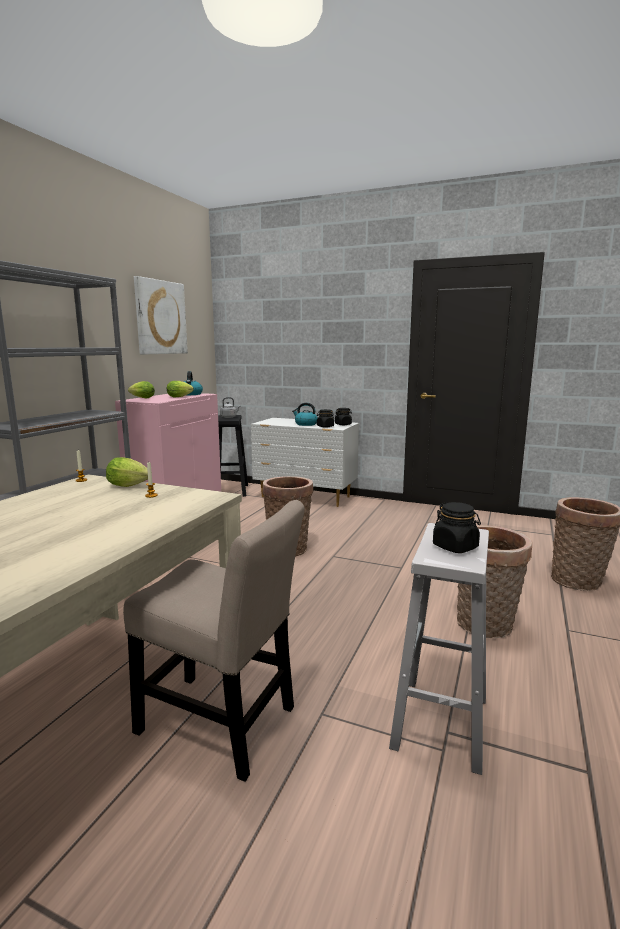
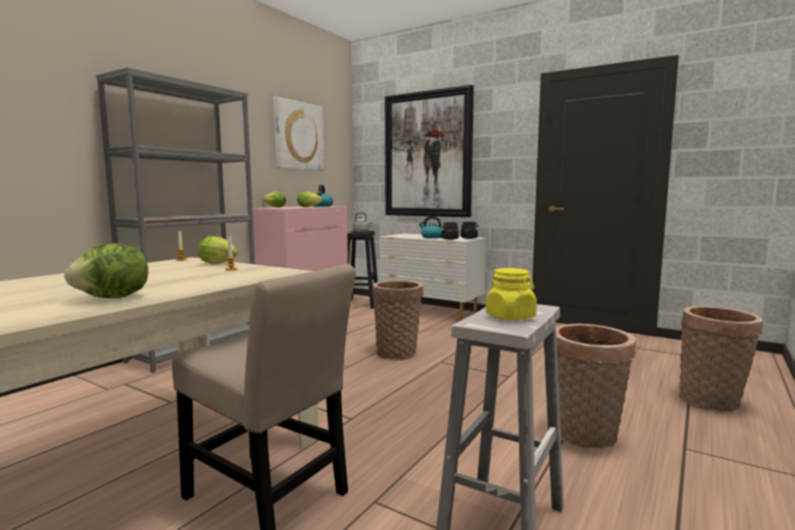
camera: 10 degrees right, 5 degrees down
black jar [433,502,481,553] -> yellow jar [486,268,537,320]
none -> lettuce [64,243,148,298]
none -> picture [385,85,474,217]

